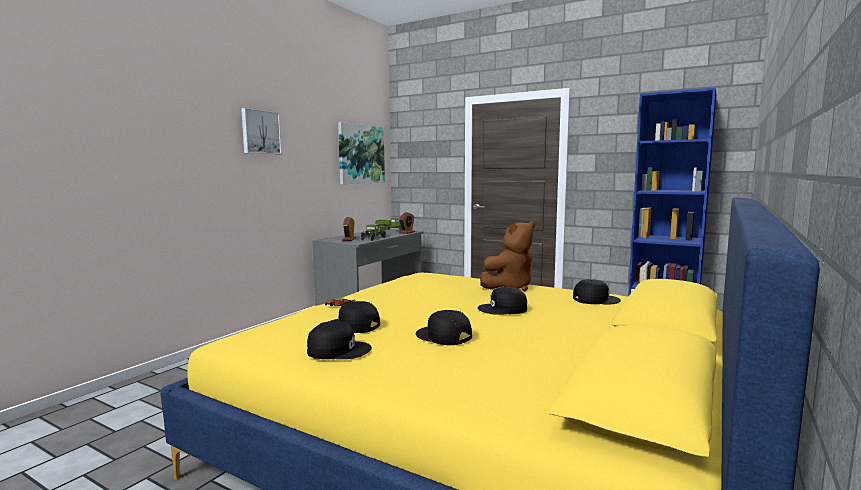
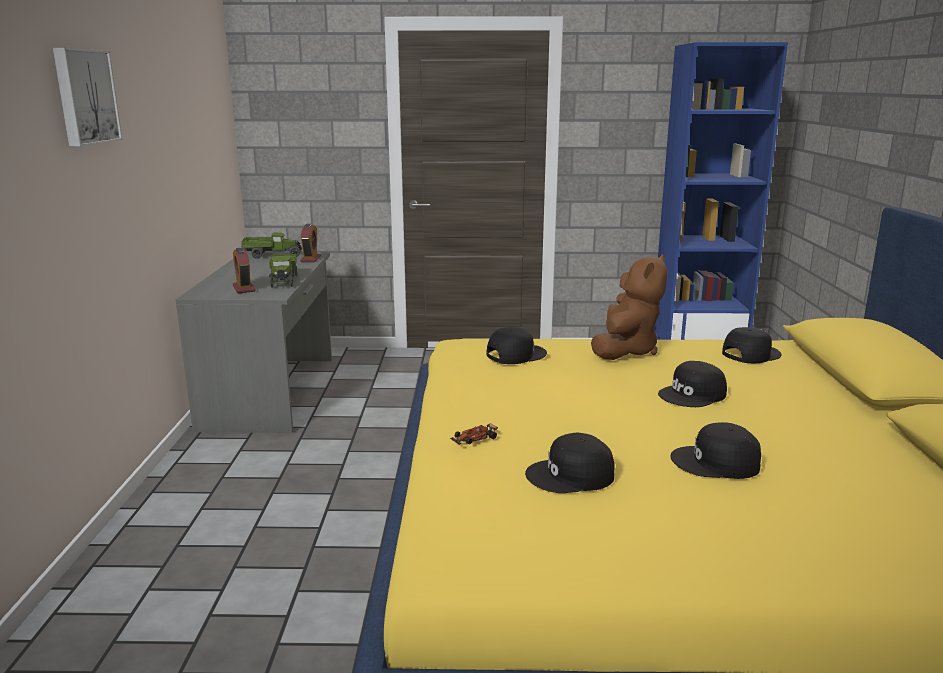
camera: 30 degrees left, 10 degrees up
black cap [307,321,372,359] -> black cap moved to [487,327,547,364]
picture [338,122,385,184] -> none

